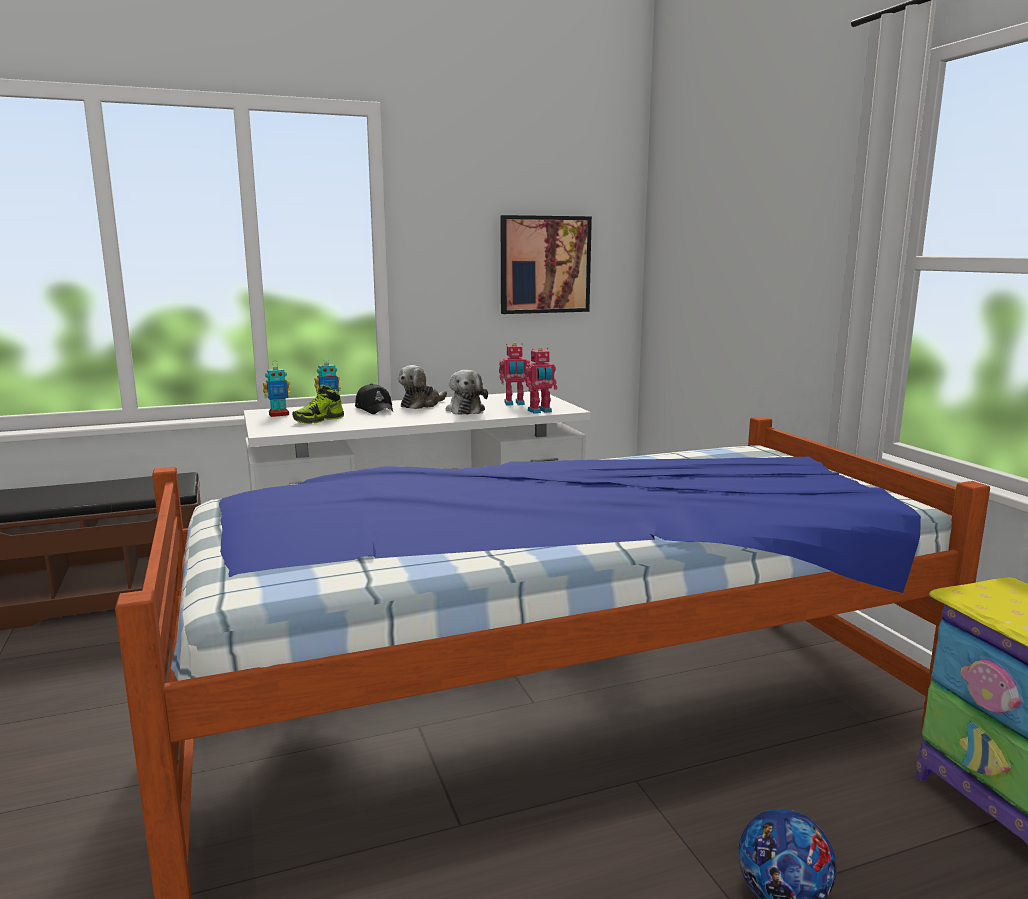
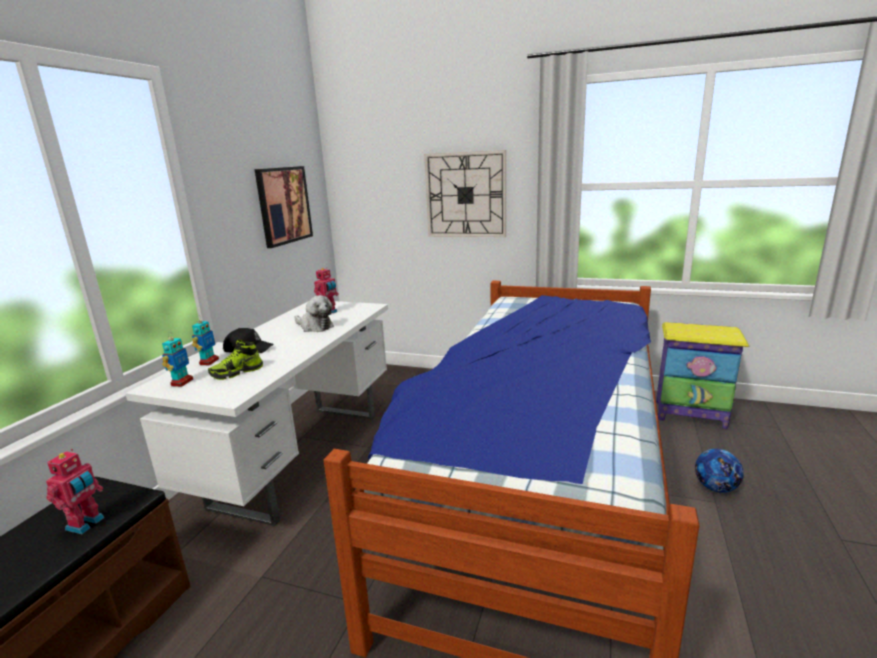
camera: 50 degrees left, 5 degrees up
shoe [292,384,344,424] -> shoe turned 60 degrees clockwise [208,340,263,380]
plush toy [398,365,447,409] -> none
toy robot [523,347,557,414] -> toy robot moved to [46,449,104,534]
none -> wall clock [424,150,506,237]

